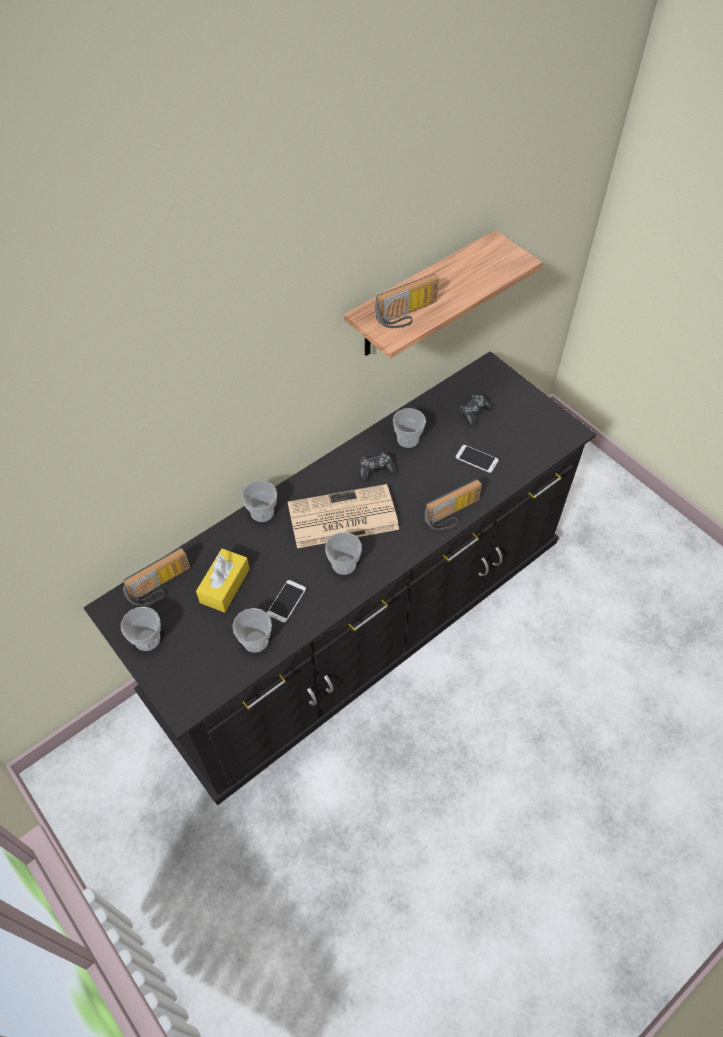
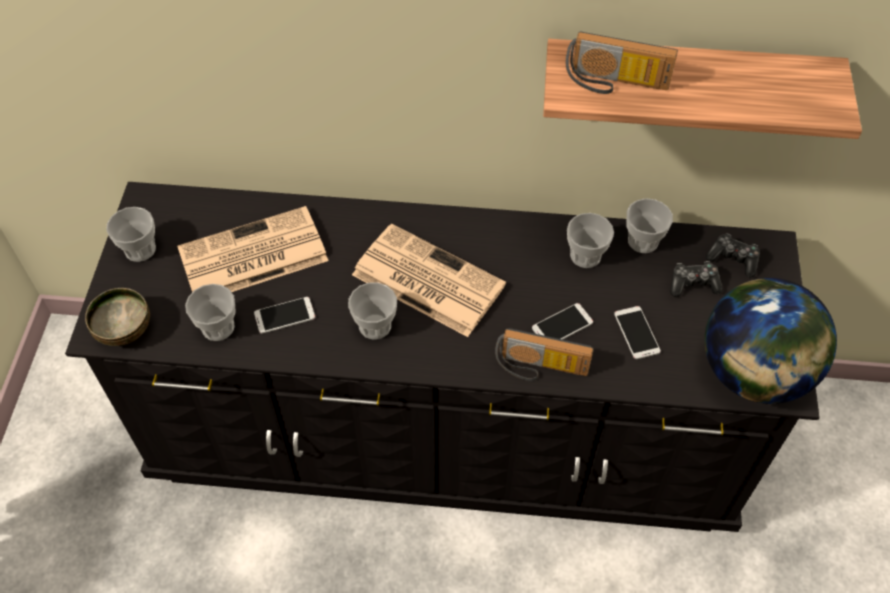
camera: 45 degrees right, 0 degrees up
radio [123,548,190,606] -> none
yellow tissue box [196,548,250,613] -> newspaper [177,206,329,292]
cup [242,481,277,522] -> cup moved to [626,198,673,253]
game controller [360,453,396,482] -> game controller moved to [706,233,760,278]
none -> bowl [85,288,150,346]
none -> phone [532,303,593,340]
none -> globe [704,278,837,404]

